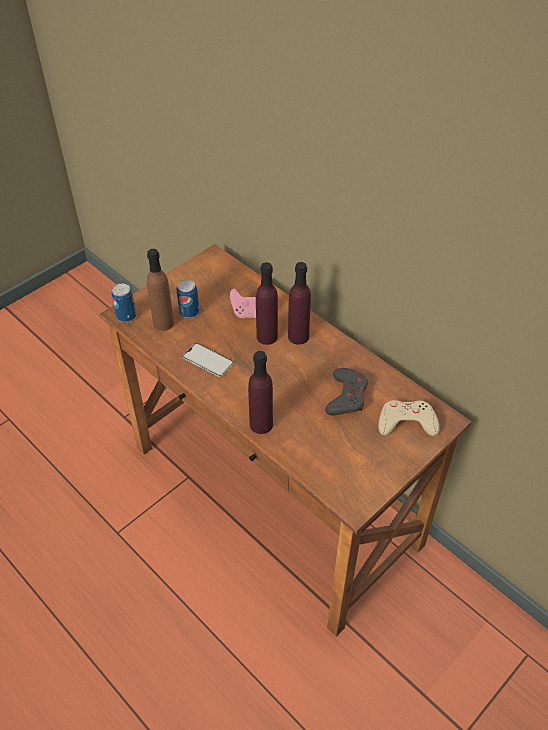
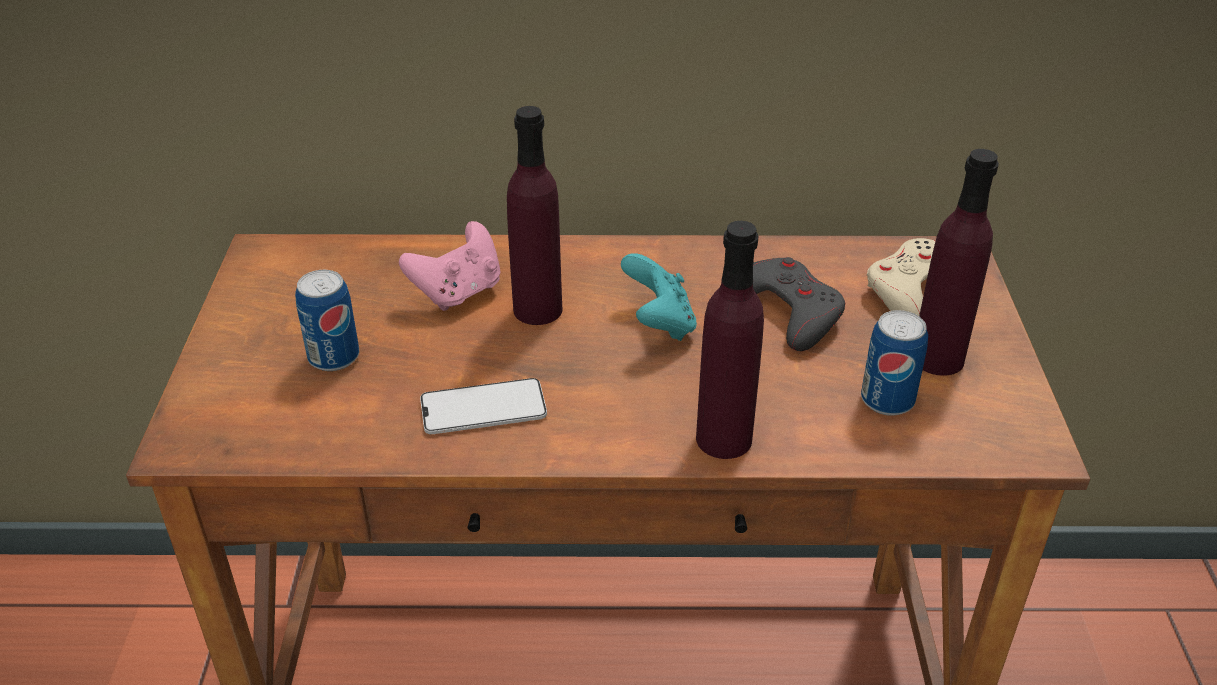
camera: 45 degrees left, 10 degrees down
can [111,283,137,322] -> can moved to [861,310,928,416]
brown bottle [147,249,174,331] -> none
purple bottle [288,262,311,345] -> purple bottle moved to [919,149,999,376]
none -> turquoise game controller [621,253,697,341]

